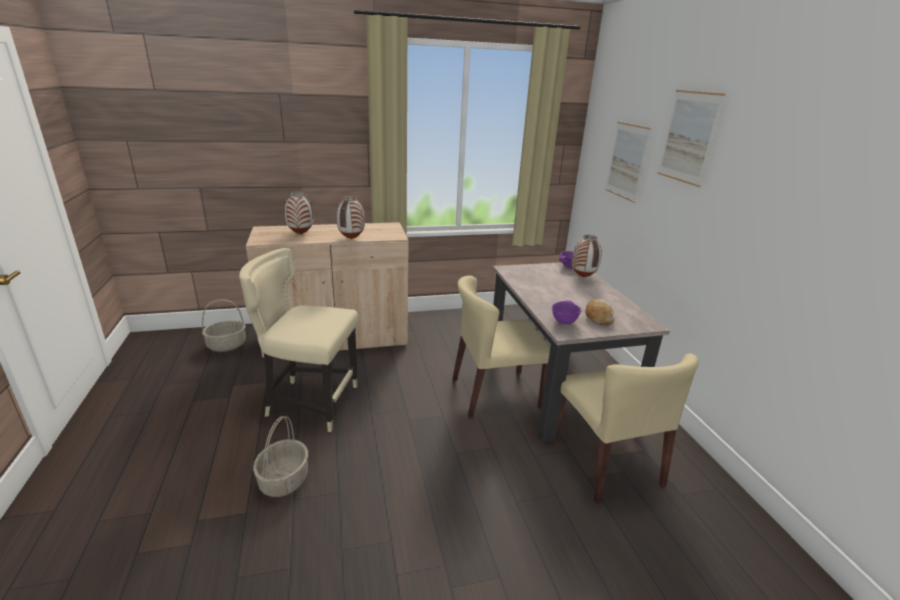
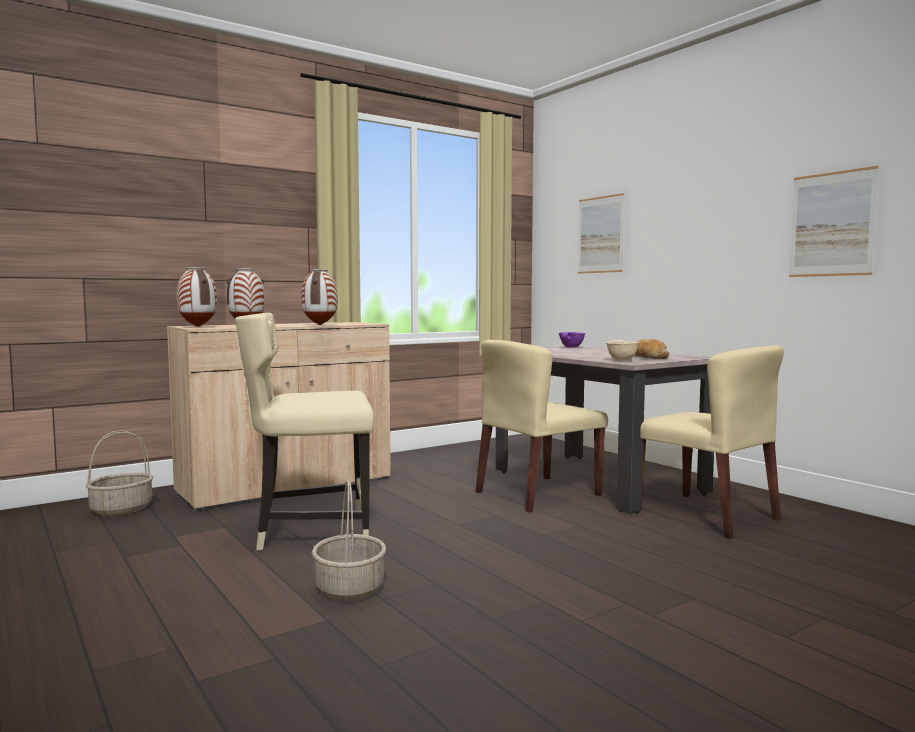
camera: 20 degrees left, 20 degrees down
purple bowl [552,300,582,324] -> beige bowl [606,340,640,360]
vase [572,235,602,277] -> vase moved to [177,267,217,327]
picture [657,90,725,187] -> picture moved to [789,166,879,277]

